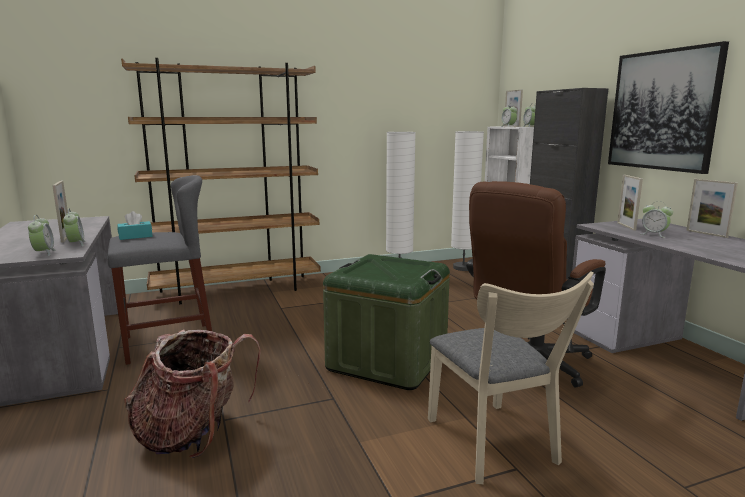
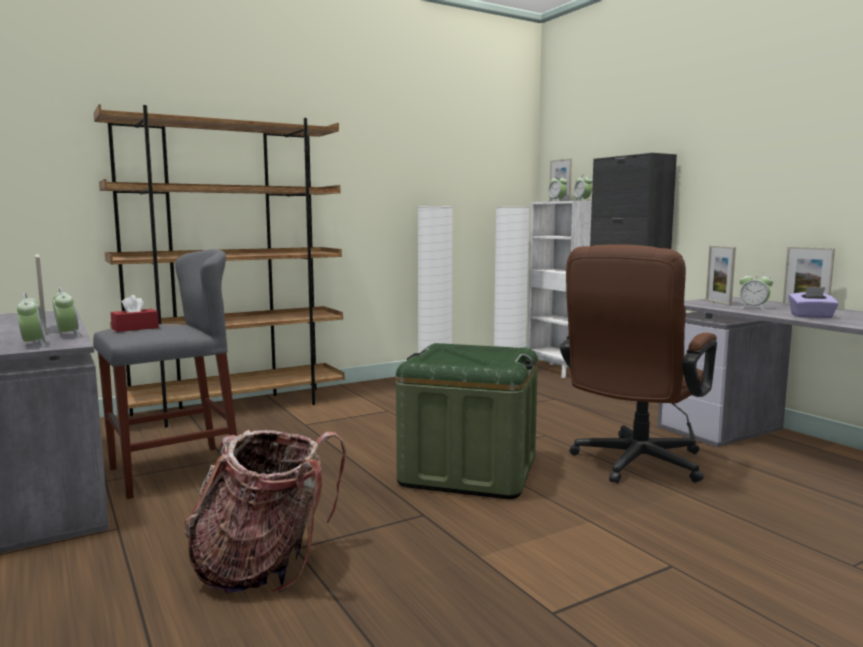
camera: 10 degrees left, 5 degrees down
turquoise tissue box [117,211,153,240] -> red tissue box [111,295,159,332]
beige chair [428,271,594,484] -> none
picture [608,41,729,174] -> none
none -> purple tissue box [789,287,839,318]

